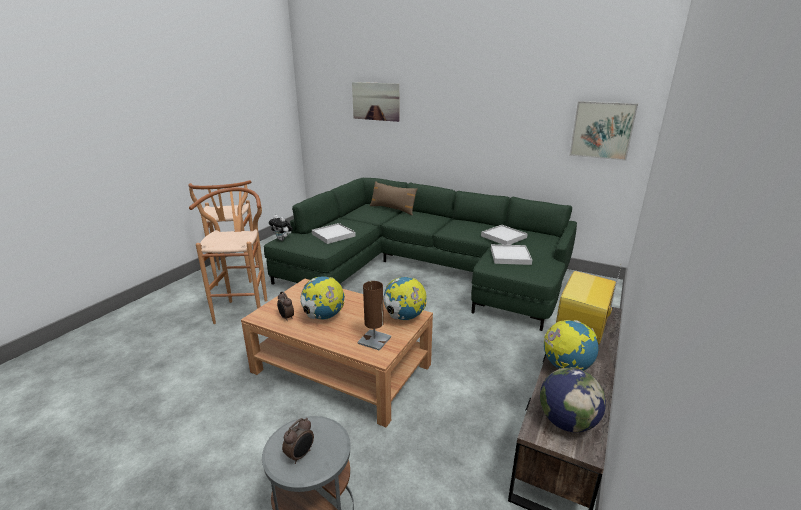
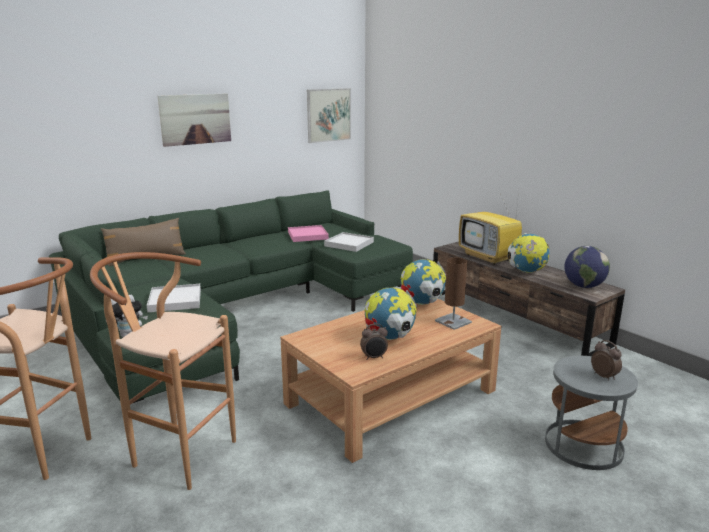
camera: 65 degrees left, 5 degrees down
picture [352,82,399,122] -> picture moved to [158,93,231,147]
white tray [481,225,528,245] -> pink tray [288,225,329,242]

